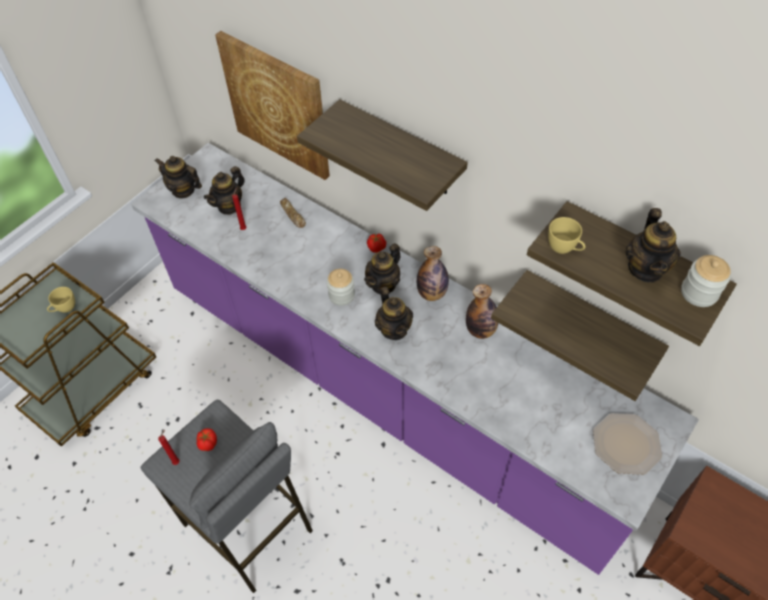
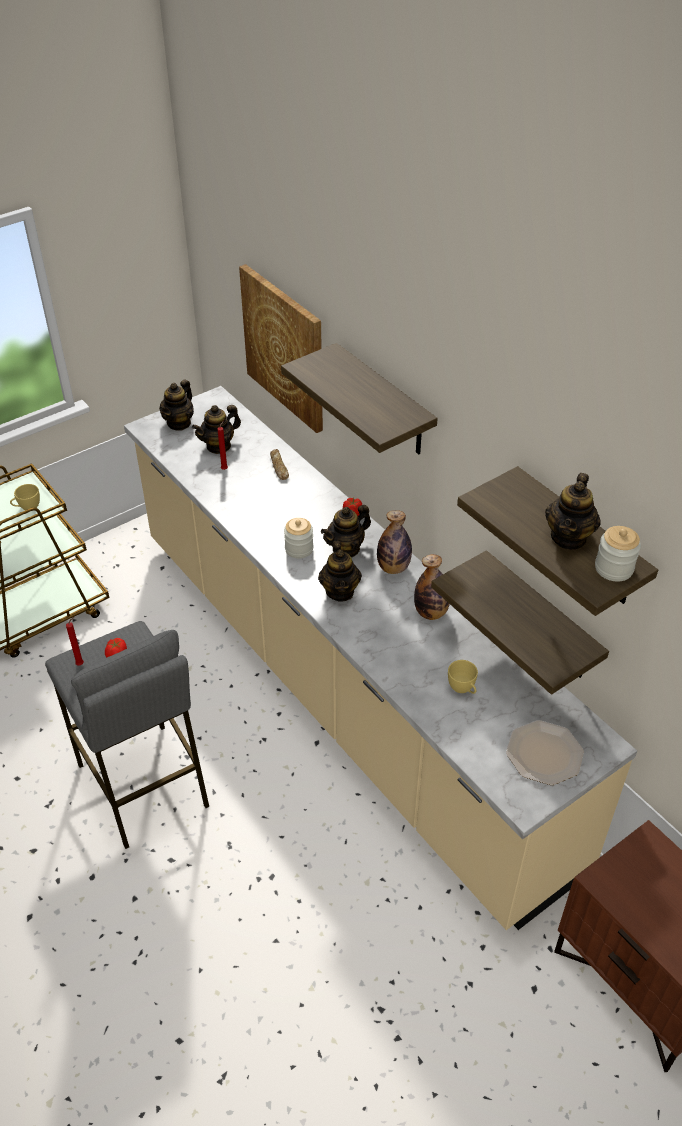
camera: 15 degrees right, 10 degrees down
purple counter [131,143,699,575] -> beige counter [124,386,637,930]
teapot [155,156,202,199] -> teapot turned 105 degrees counterclockwise [159,380,194,431]
yellow cup [548,217,585,254] -> yellow cup moved to [448,660,478,694]

